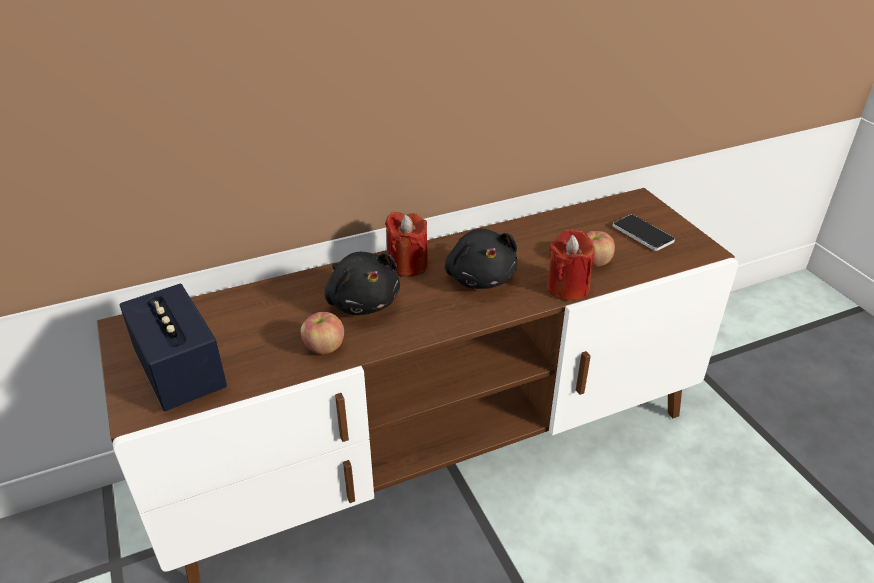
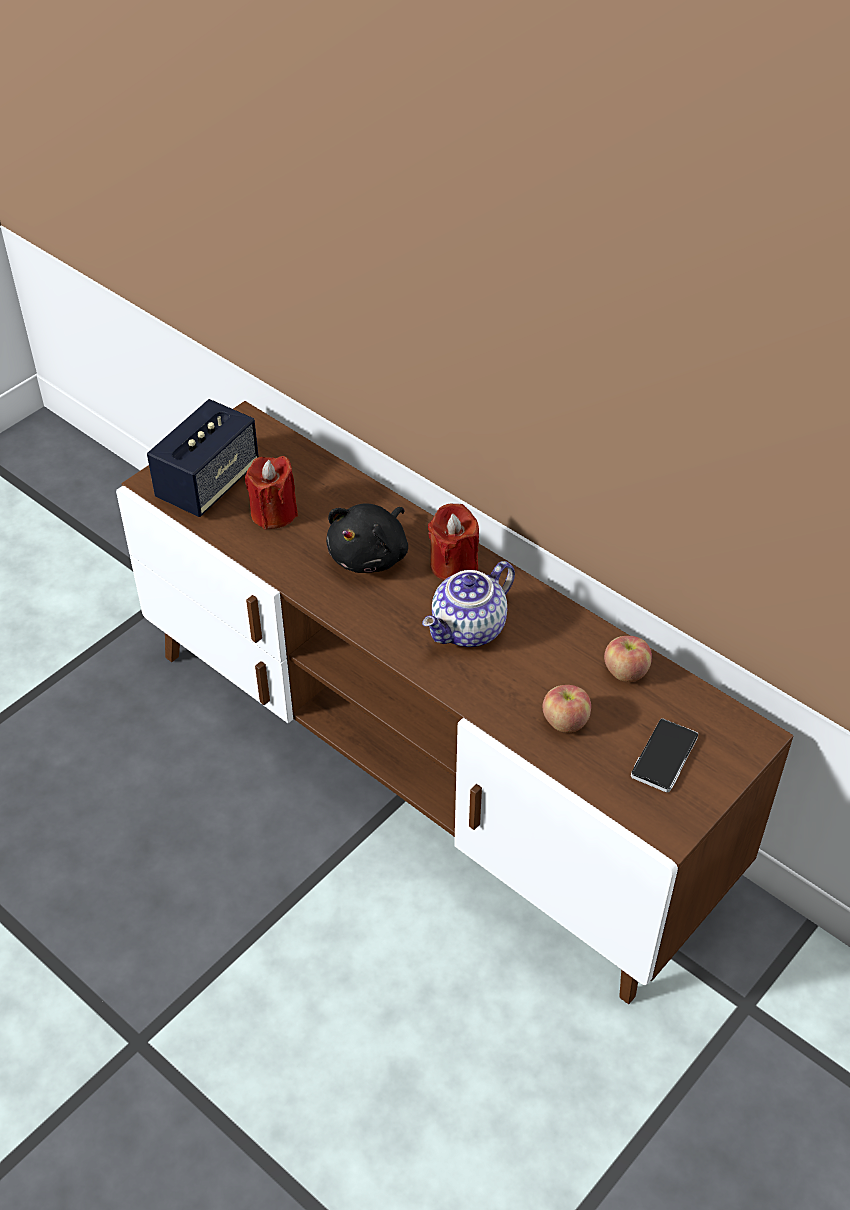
camera: 65 degrees right, 10 degrees up
apple [301,312,344,354] -> apple moved to [604,636,652,682]
black plush toy [445,229,518,289] -> teapot [422,561,515,647]
red candle [547,229,595,301] -> red candle moved to [245,456,298,529]

